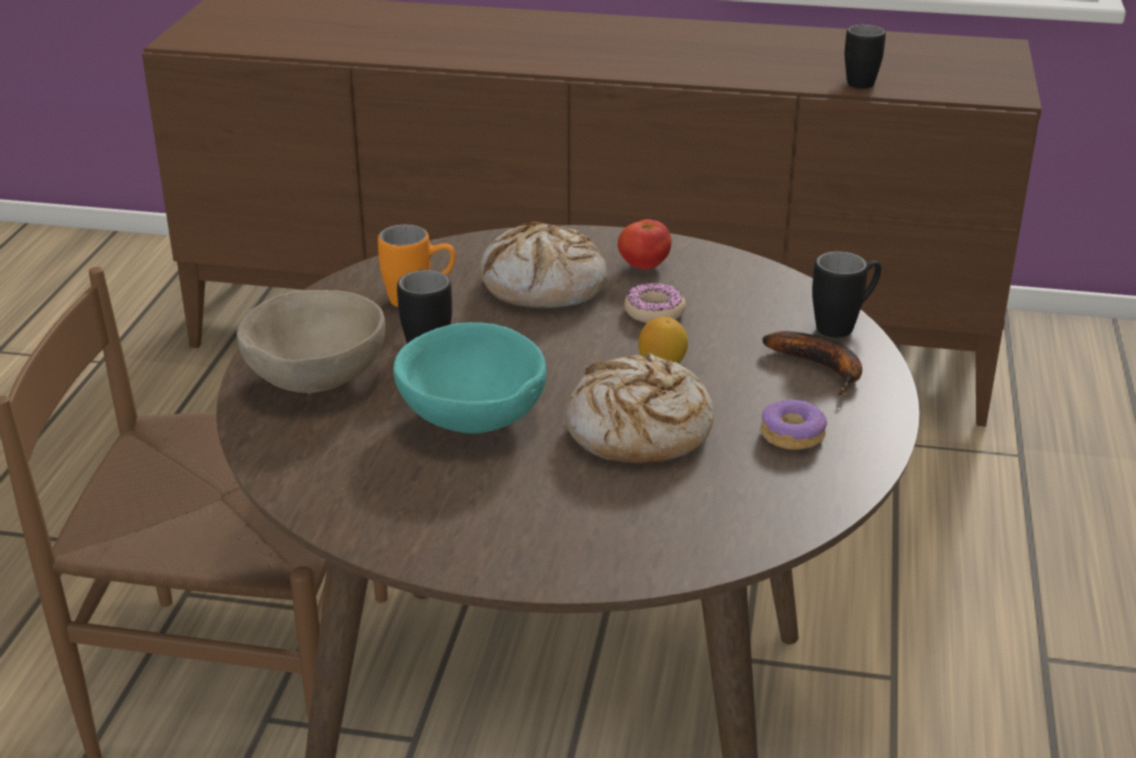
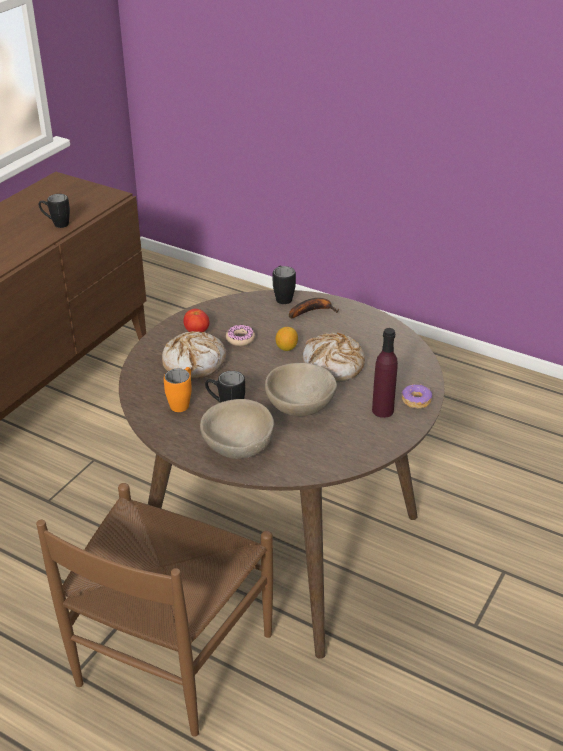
camera: 70 degrees left, 5 degrees up
turquoise bowl [393,322,546,434] -> beige bowl [265,363,337,416]
donut [761,400,828,450] -> donut moved to [402,384,432,409]
none -> purple bottle [372,328,398,418]

